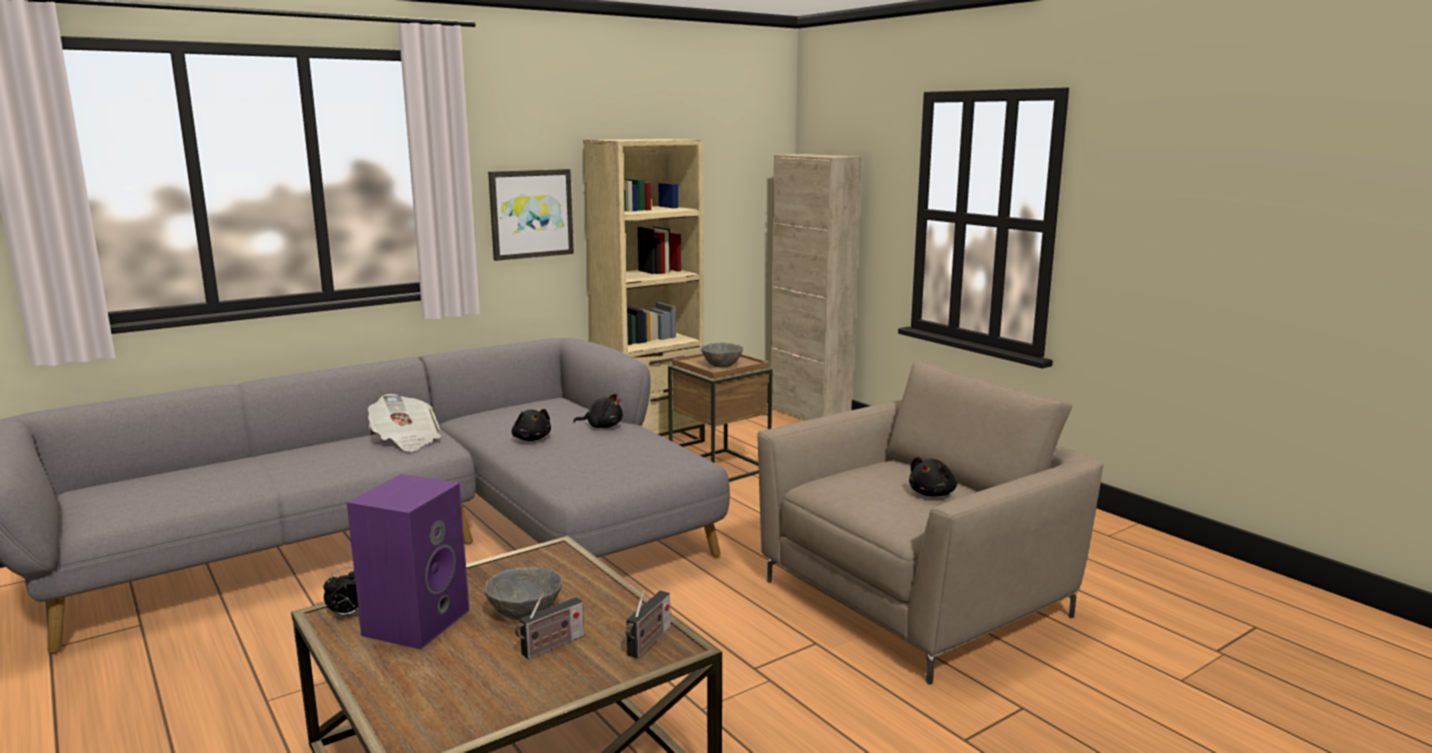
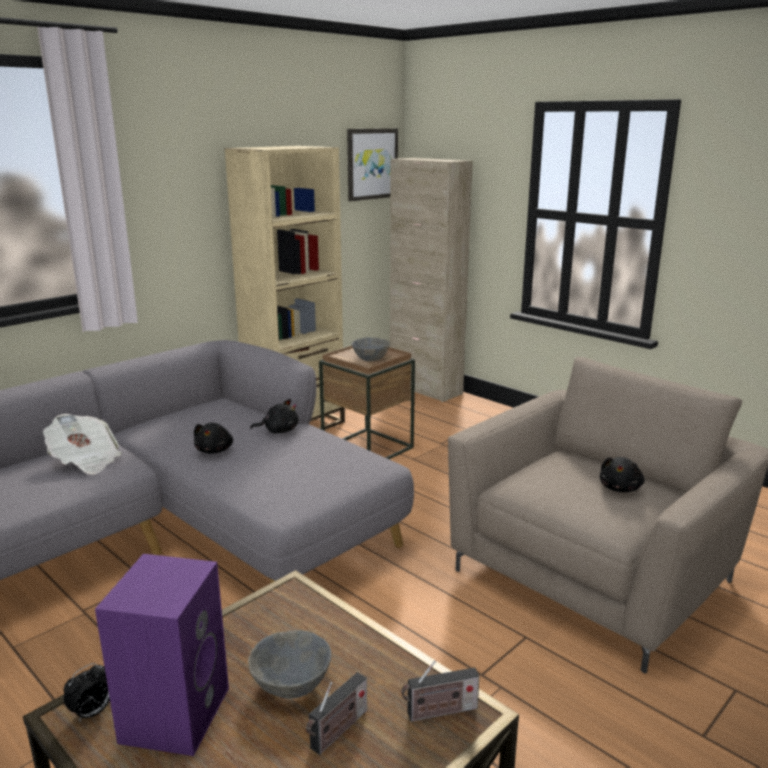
camera: 10 degrees left, 5 degrees up
picture [488,169,574,261] -> picture moved to [347,128,398,201]
black plush toy [512,409,551,441] -> black plush toy turned 45 degrees clockwise [194,423,233,454]
radio [626,590,670,658] -> radio turned 60 degrees clockwise [401,660,479,722]

